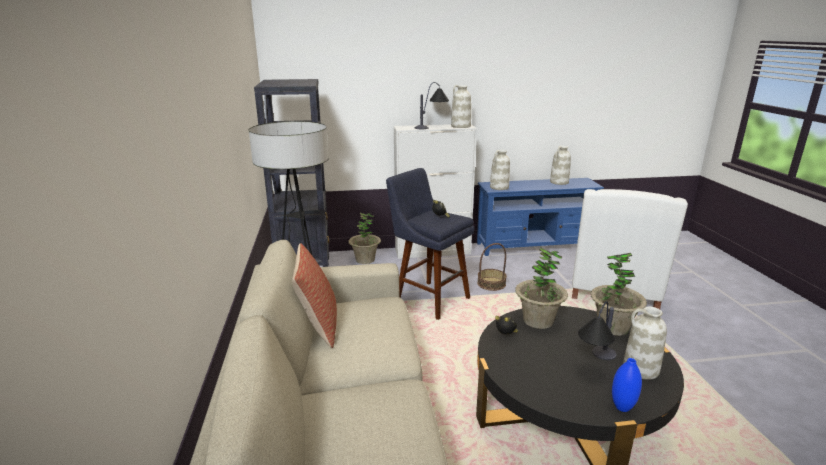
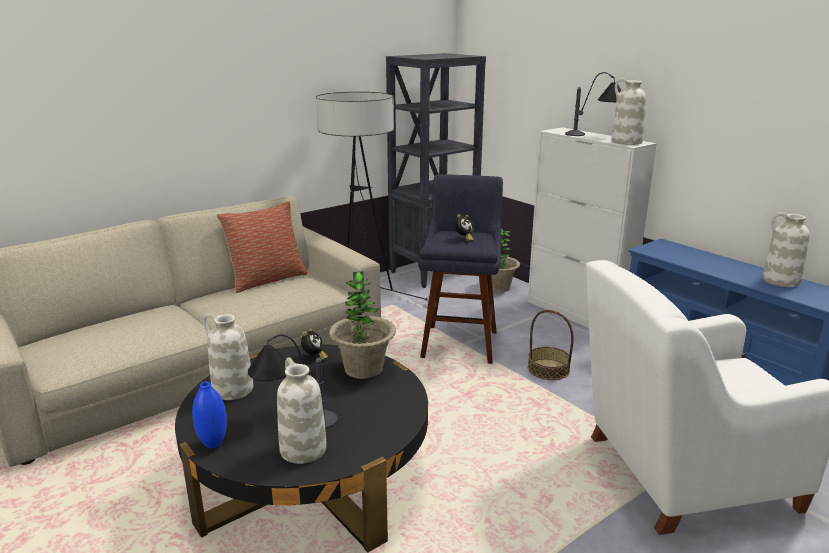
camera: 60 degrees right, 0 degrees up
white vase [490,150,510,190] -> white vase moved to [203,313,253,400]
potted plant [590,253,647,336] -> none

